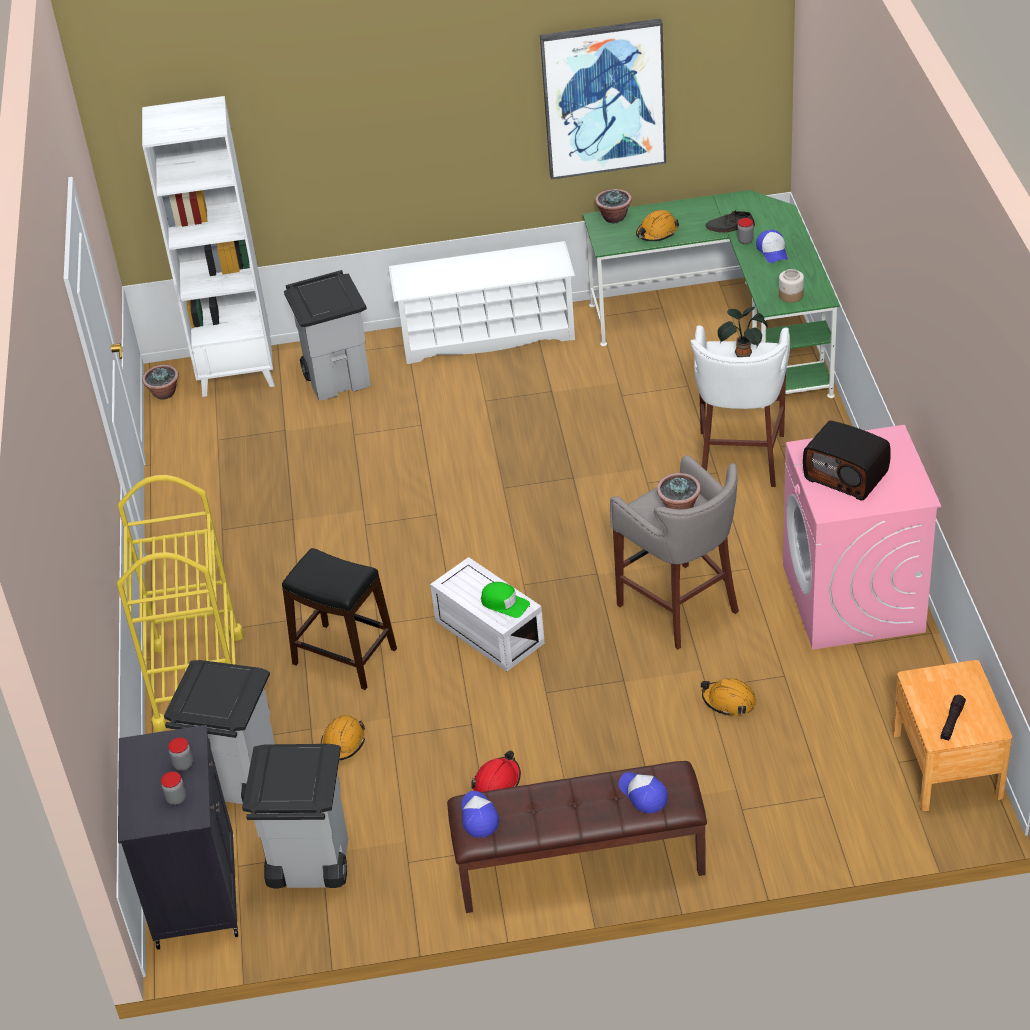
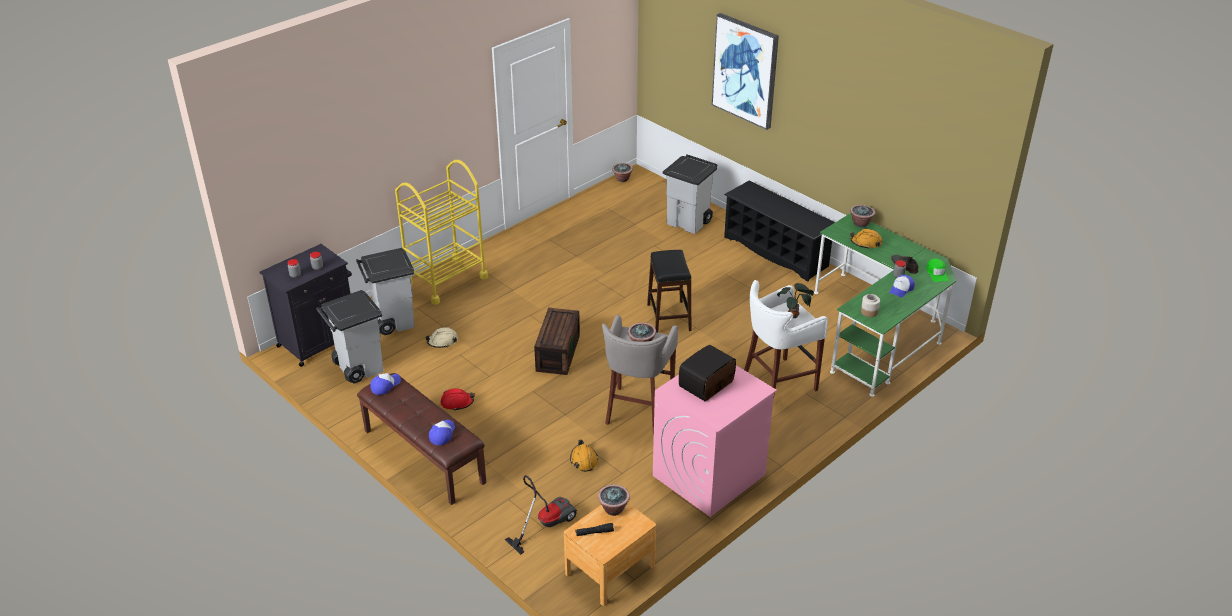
camera: 50 degrees right, 5 degrees down
white bookcase [142,96,275,397] -> none
black stool [282,548,397,690] -> black stool moved to [647,250,691,333]
orange hard hat [321,715,365,760] -> beige hard hat [425,327,458,348]
white shoe rack [388,241,575,364] -> black shoe rack [724,181,835,281]
white storage box [430,557,545,672] -> brown storage box [534,308,580,375]
green cap [481,582,530,618] -> green cap moved to [926,259,949,282]
picture [540,18,666,180] -> picture moved to [712,13,779,130]
radio [803,421,891,501] -> radio turned 45 degrees clockwise [679,345,736,401]
none -> vacuum cleaner [505,475,577,555]
none -> potted plant [598,484,630,516]

